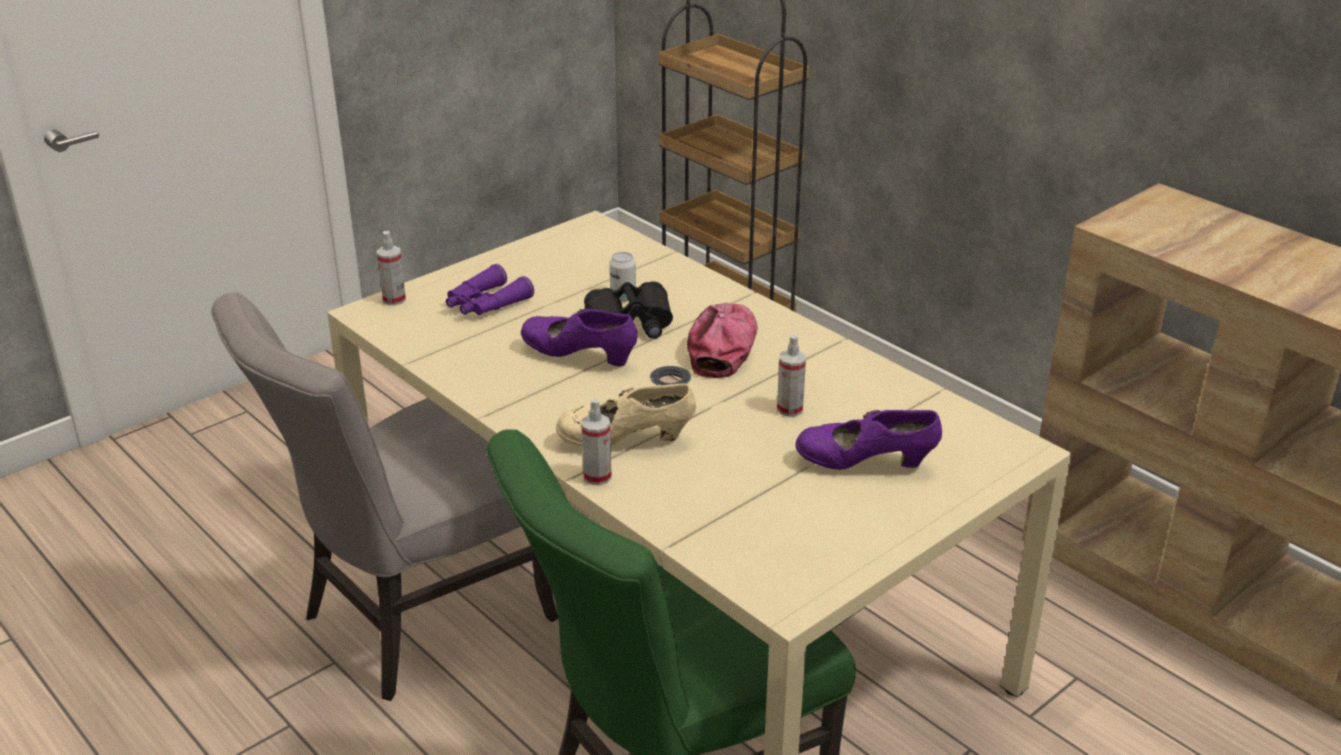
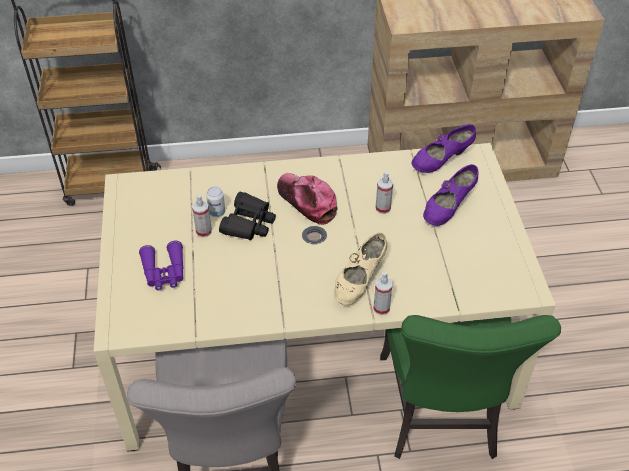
camera: 55 degrees left, 15 degrees up
spray bottle [377,231,406,305] -> spray bottle moved to [192,194,212,237]
purple shoe [521,309,638,366] -> purple shoe moved to [412,124,476,173]

